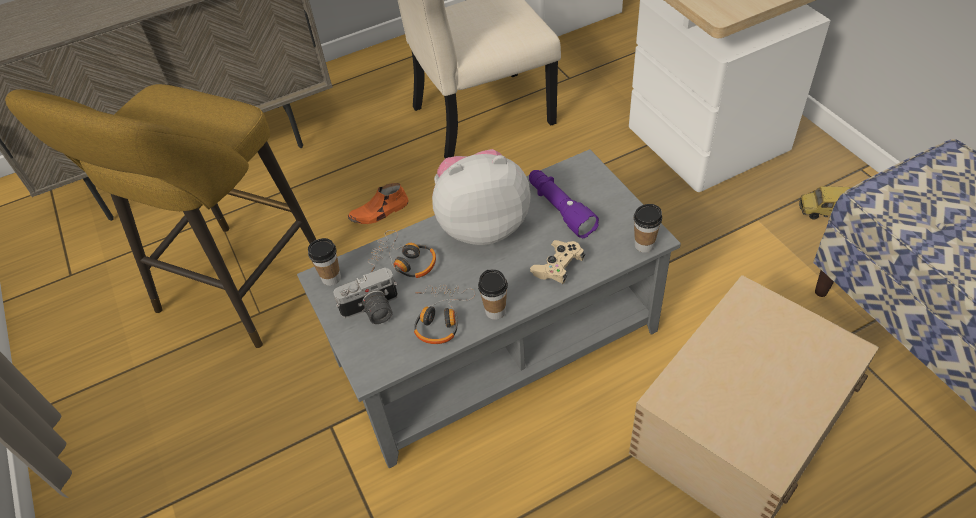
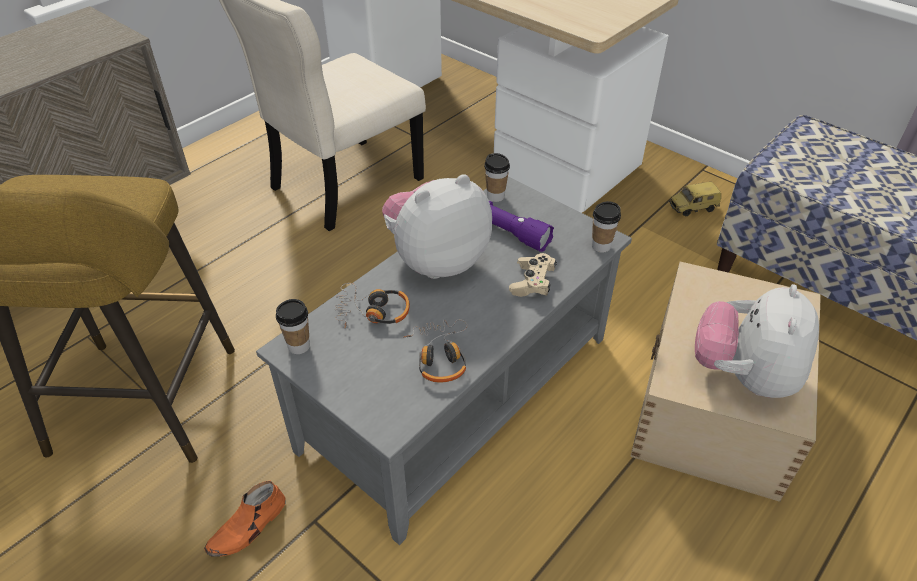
camera: 25 degrees left, 5 degrees down
camera [333,268,398,324] -> none
orange shoe [348,183,409,224] -> orange shoe moved to [204,481,286,557]
cup [478,269,508,320] -> cup moved to [484,153,510,202]
none -> plush toy [695,284,819,398]

